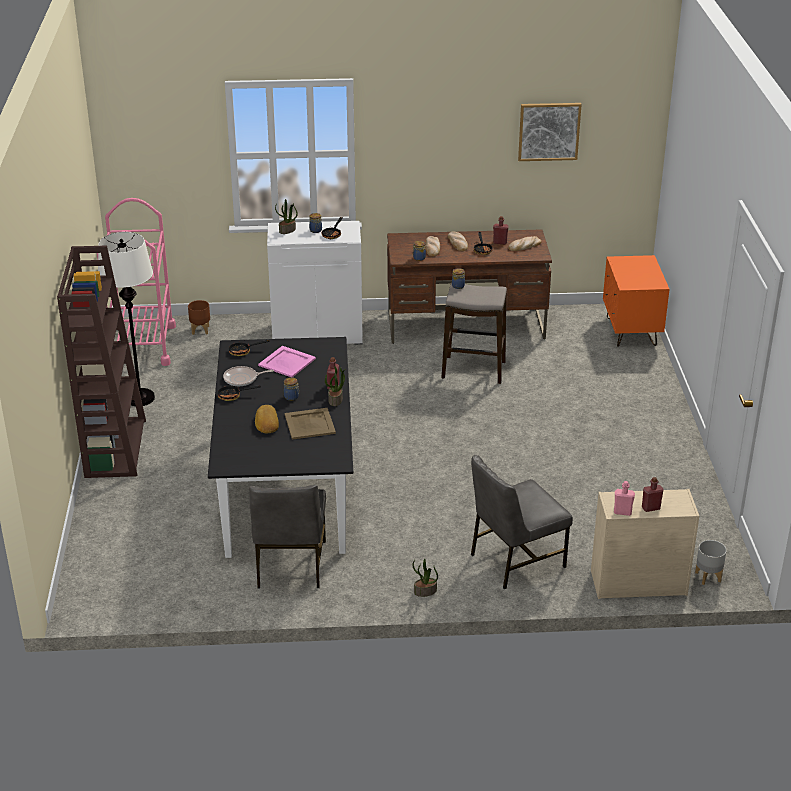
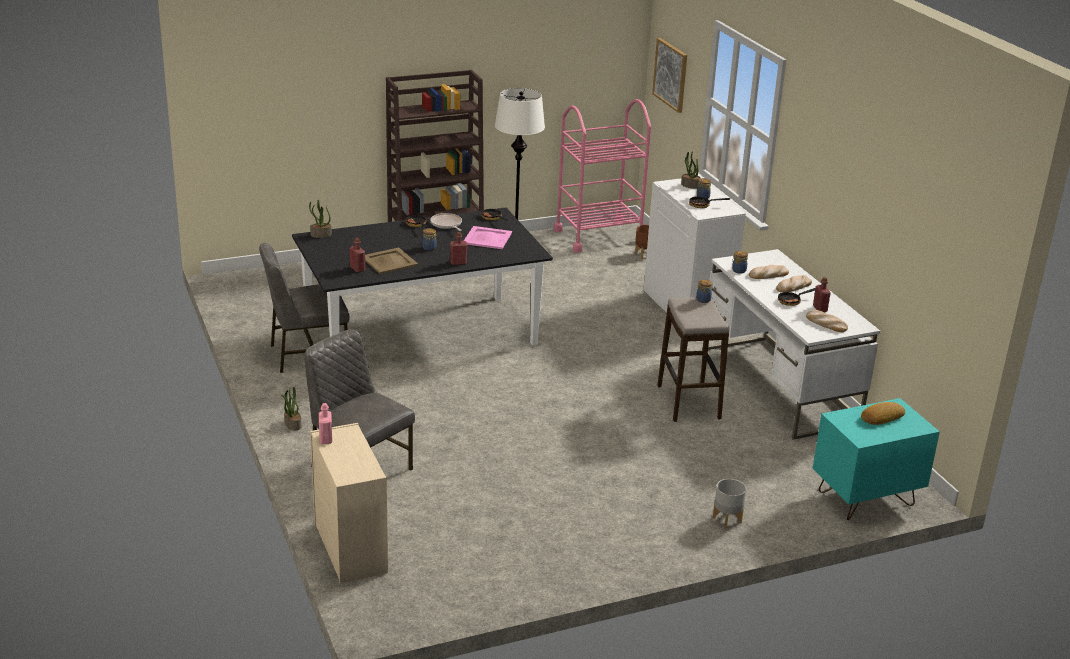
camera: 70 degrees right, 5 degrees down
bread [255,405,279,433] -> bread moved to [861,402,905,425]
potted plant [325,366,346,406] -> potted plant moved to [309,200,332,238]
brown desk [387,229,552,344] -> white desk [708,249,880,440]
picture [518,103,582,161] -> picture moved to [652,38,687,113]
orange nightstand [603,255,670,347] -> turquoise nightstand [813,398,940,520]
red bottle [642,477,663,512] -> red bottle moved to [349,238,365,273]
grey planter [695,540,727,585] -> grey planter moved to [713,479,746,529]

